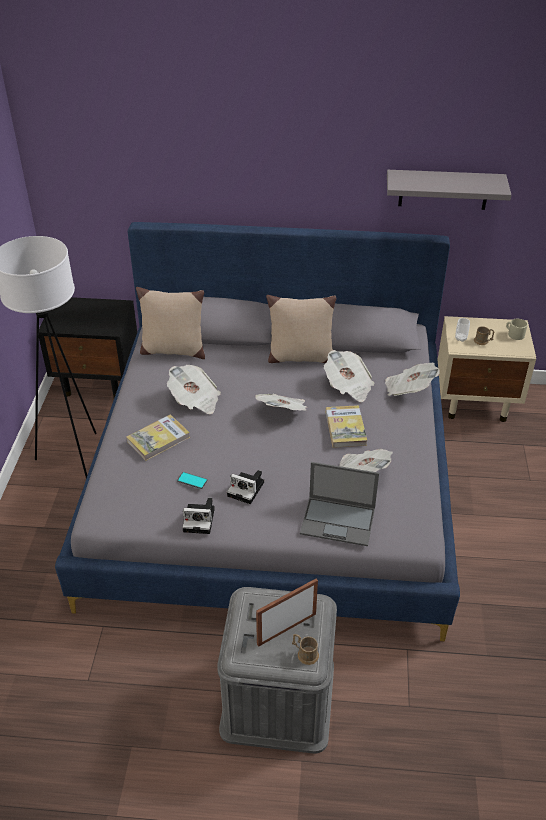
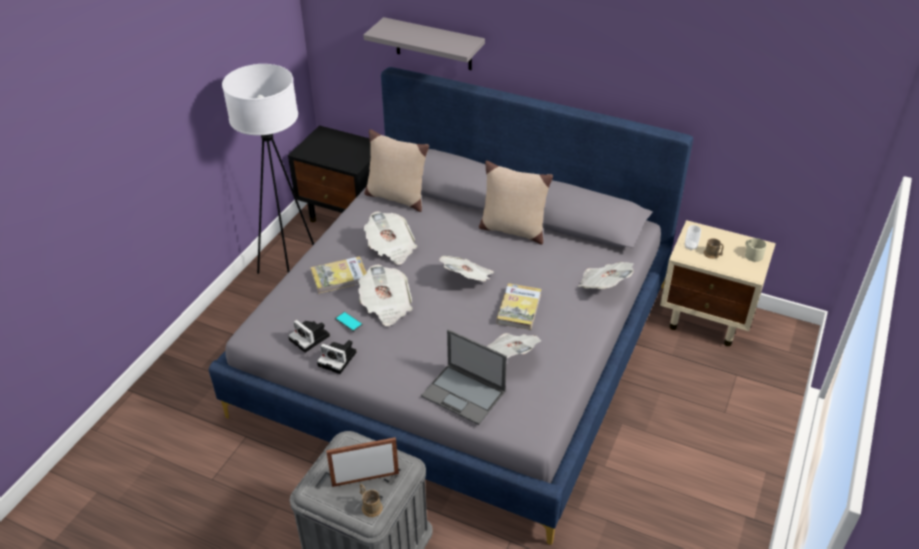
camera: 20 degrees right, 0 degrees up
camera [227,470,264,504] -> camera moved to [288,319,330,353]
newspaper [324,350,375,402] -> newspaper moved to [358,264,413,326]
grey shelf [387,170,511,210] -> grey shelf moved to [363,17,485,70]

